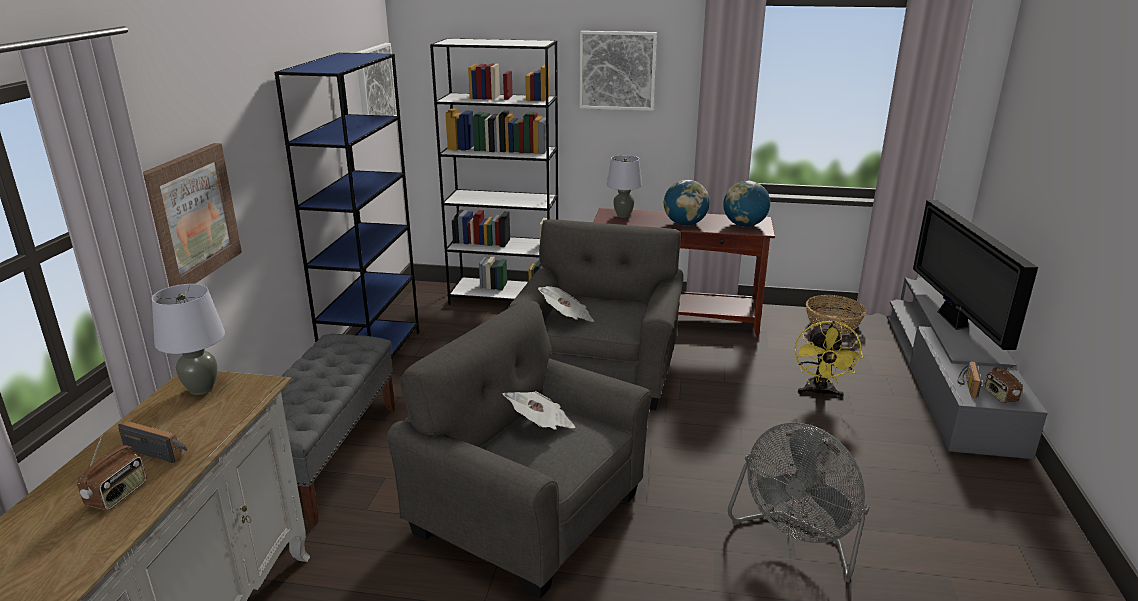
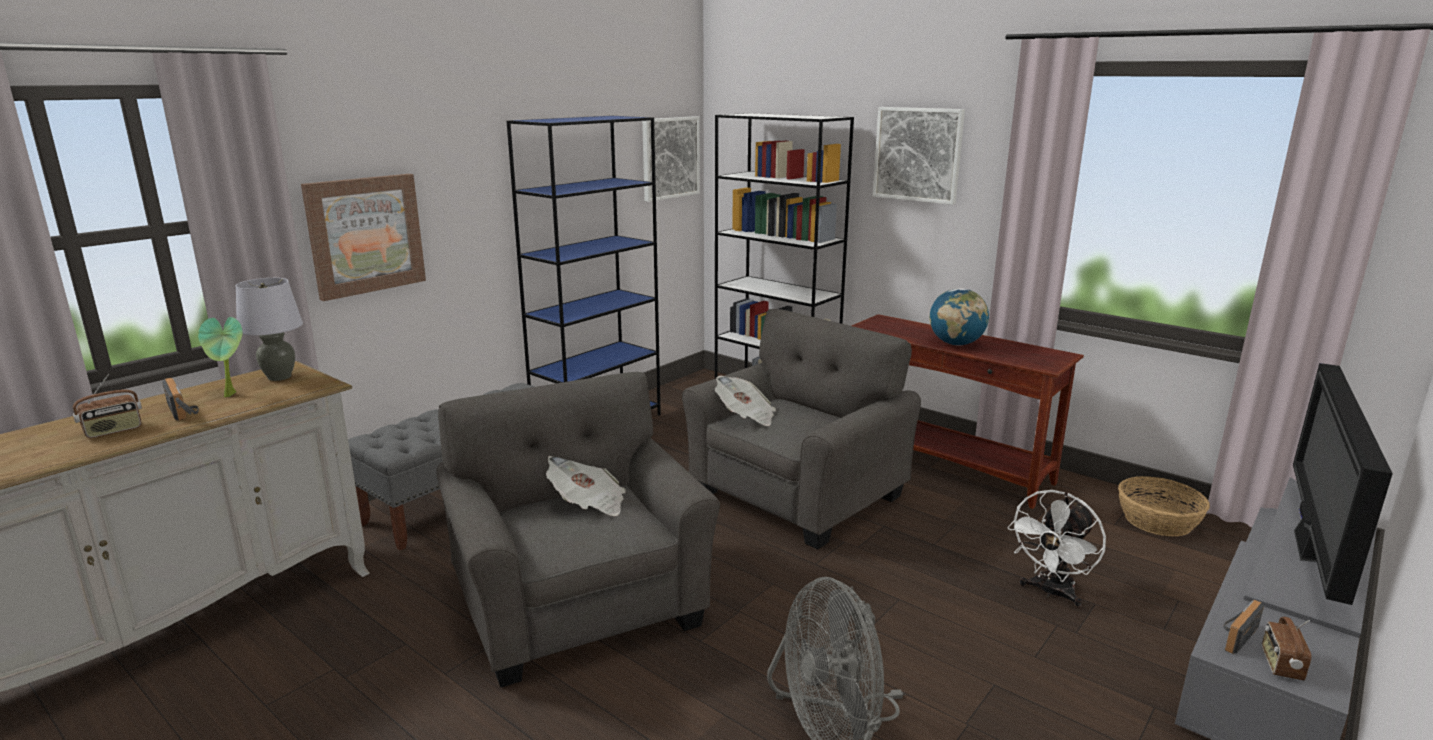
camera: 30 degrees right, 5 degrees down
grey table lamp [607,155,642,218] -> none
globe [723,181,770,227] -> none
yellow fan [795,320,863,398] -> white fan [1007,490,1106,608]
none -> potted plant [198,317,242,397]

